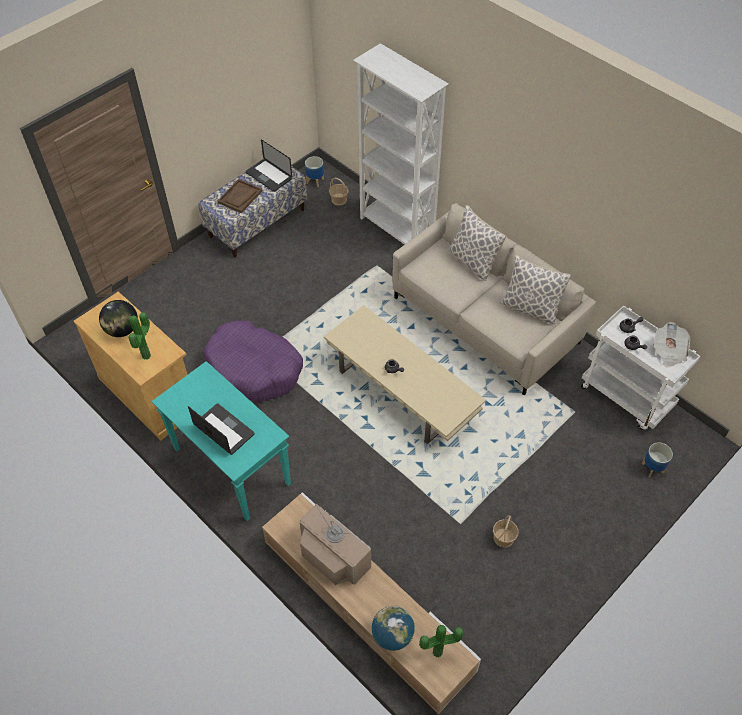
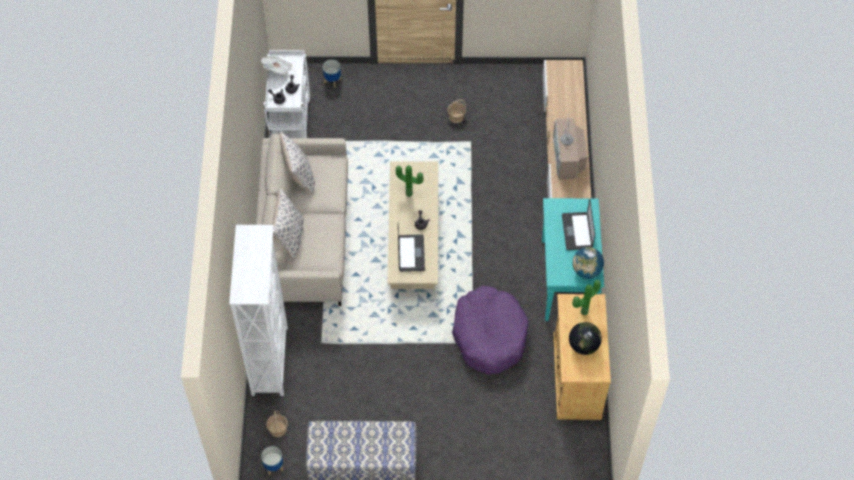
camera: 135 degrees left, 5 degrees up
brown tray [217,179,262,213] -> none
laptop [246,139,292,192] -> laptop moved to [398,223,425,272]
globe [372,606,415,651] -> globe moved to [572,247,604,279]
potted plant [419,625,463,658] -> potted plant moved to [396,166,423,197]

